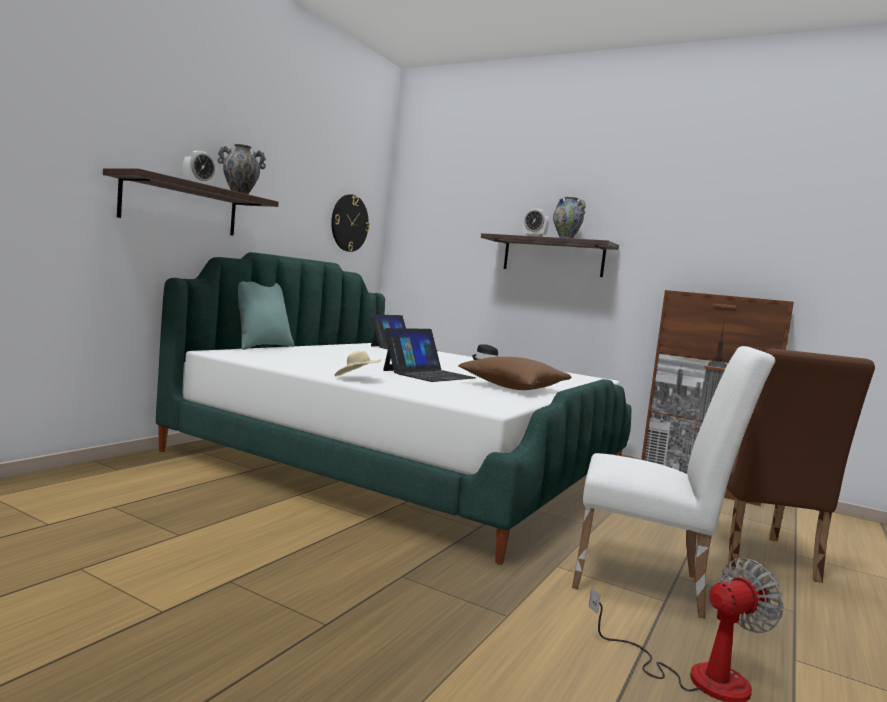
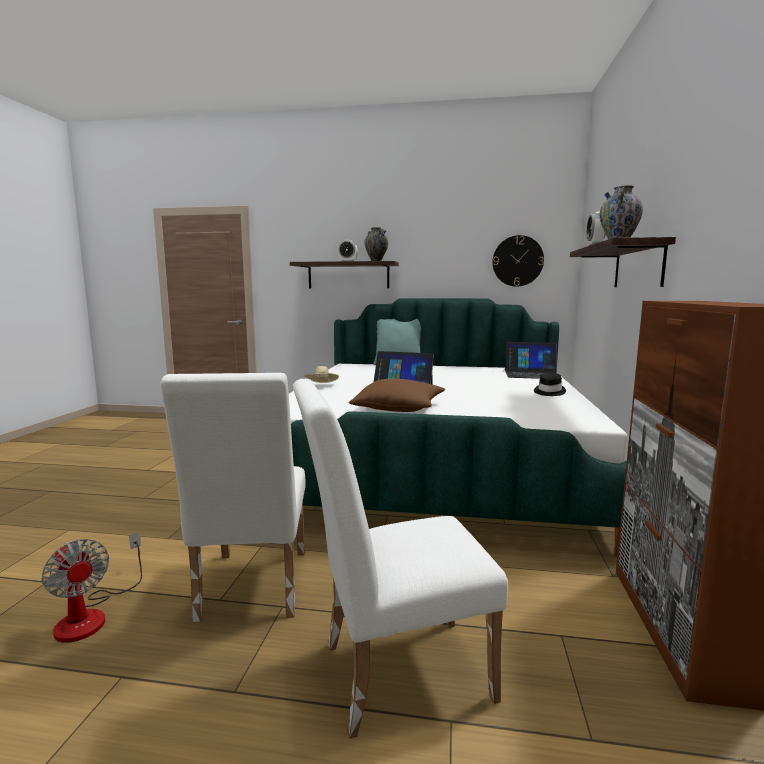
camera: 70 degrees right, 5 degrees up
brown chair [726,348,875,583] -> white chair [292,379,508,738]

